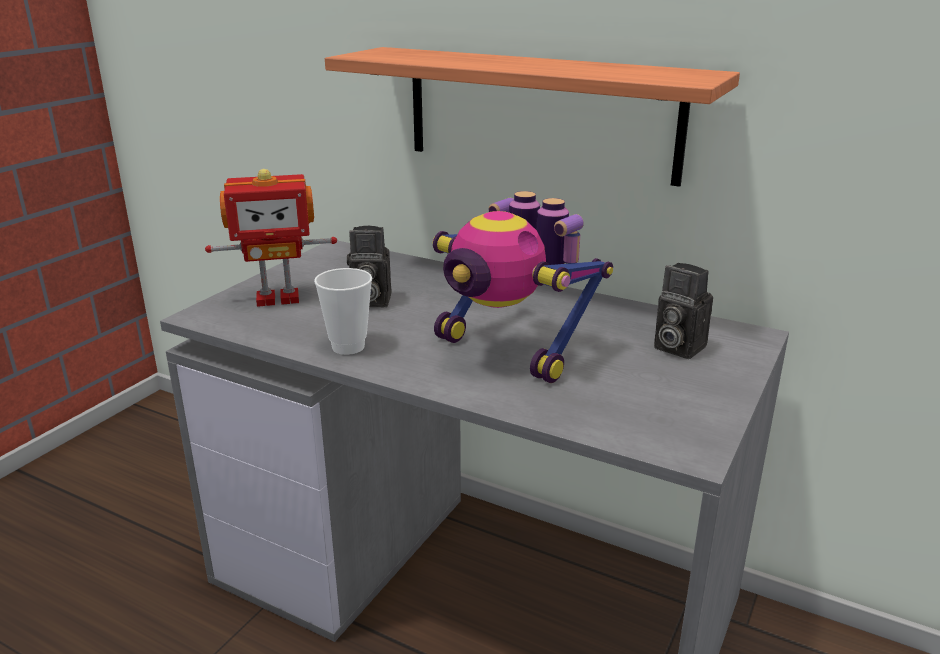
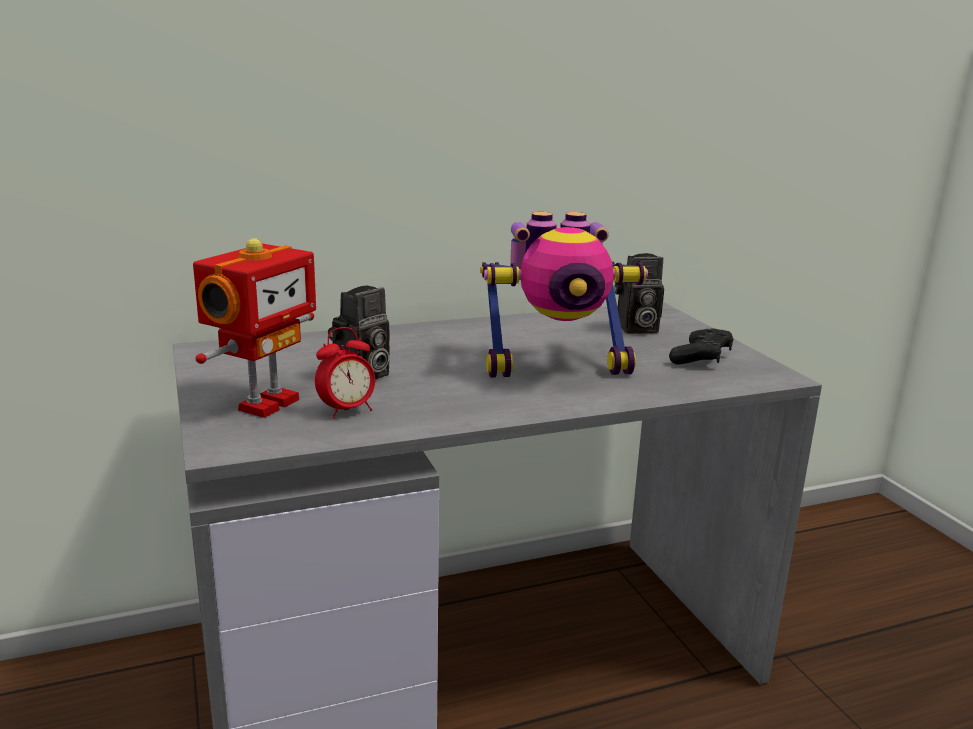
camera: 50 degrees left, 5 degrees down
cup [314,268,372,355] -> none
shelf [325,47,740,187] -> none
none -> alarm clock [315,327,375,418]
none -> black game controller [669,328,733,365]

